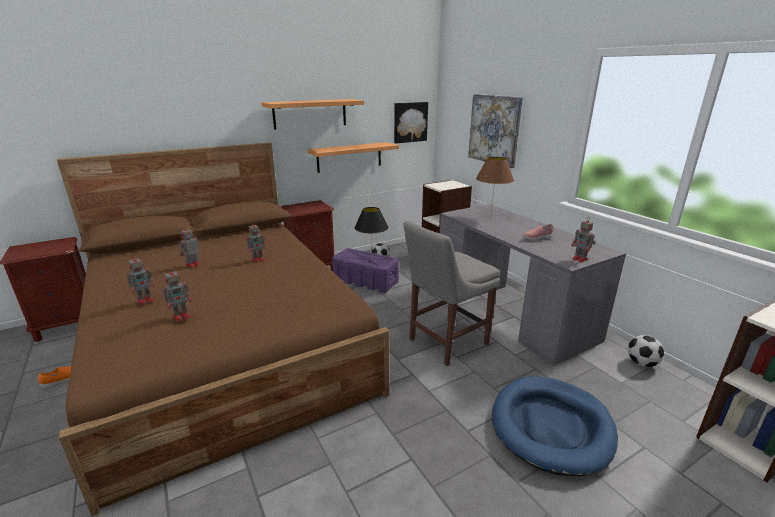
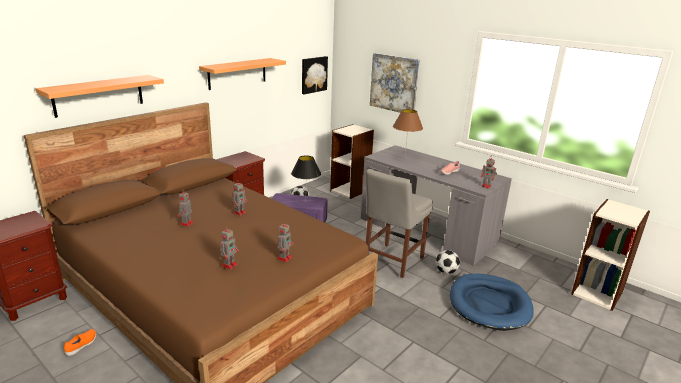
camera: 20 degrees left, 0 degrees up
toy robot [126,255,154,305] -> toy robot moved to [277,222,293,262]
shelf [307,142,399,173] -> shelf moved to [36,75,164,118]
football [628,335,664,367] -> football moved to [436,250,460,274]

